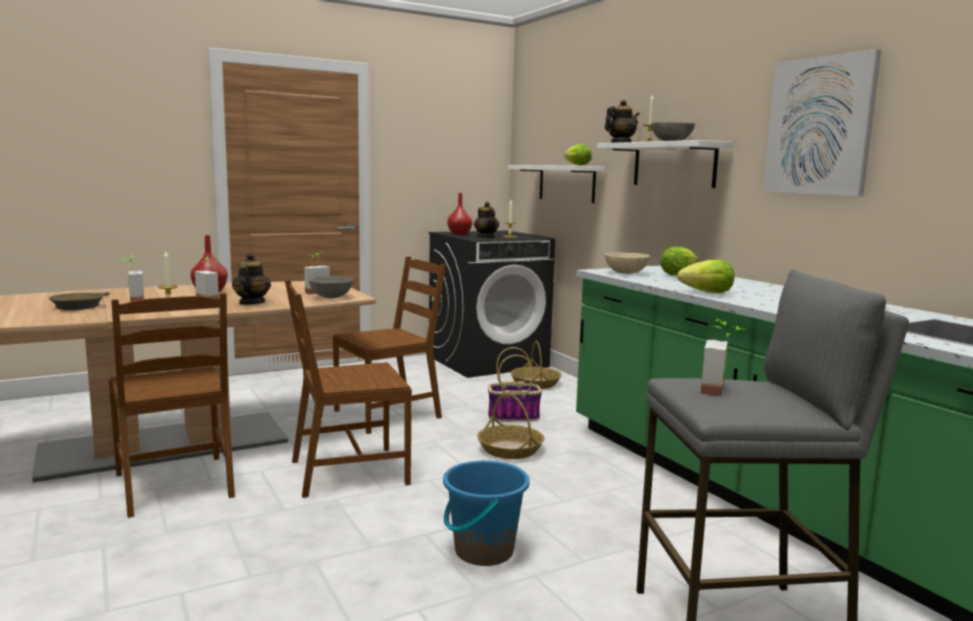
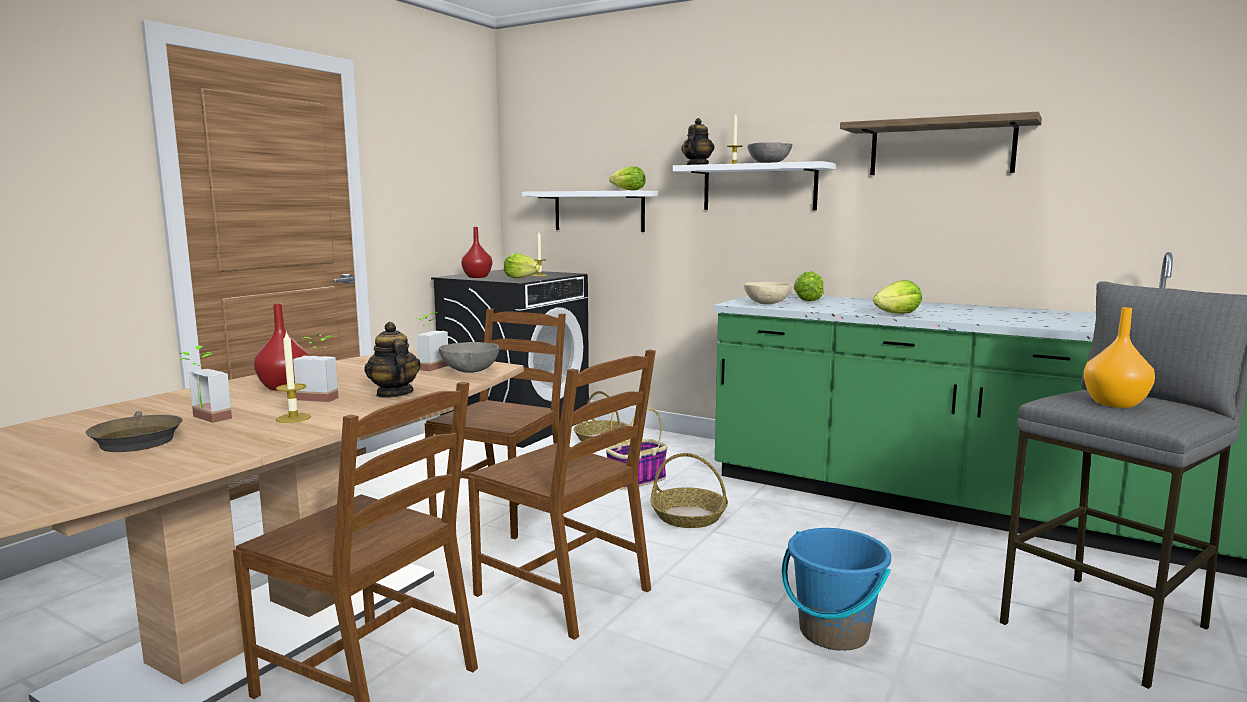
camera: 30 degrees left, 0 degrees up
brown chair [285,280,412,498] -> brown chair turned 90 degrees counterclockwise [468,350,656,640]
teapot [474,202,499,238] -> lettuce [504,253,540,278]
potted plant [701,319,745,396] -> orange vase [1083,307,1155,408]
picture [763,49,881,196] -> shelf [840,112,1042,175]

